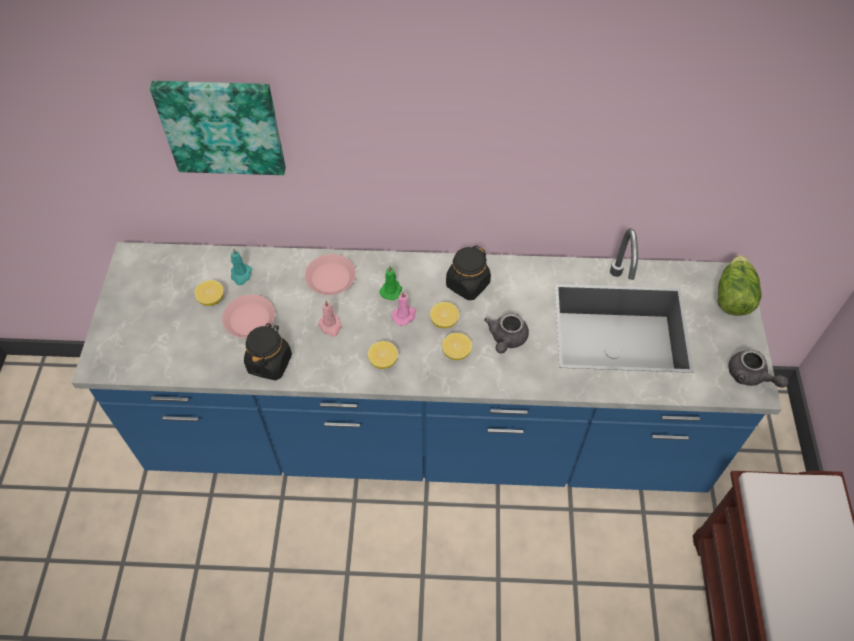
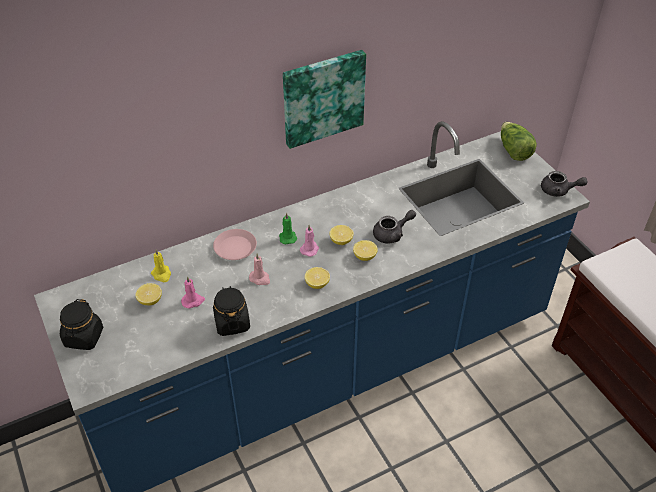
camera: 30 degrees left, 10 degrees down
picture [150,81,286,175] -> picture moved to [283,50,366,149]
pink plate [222,295,275,338] -> pink candle [181,276,205,309]
turquoise candle [231,248,252,285] -> yellow candle [151,250,171,282]
black jar [446,245,491,300] -> black jar moved to [60,299,103,350]
grey teapot [484,313,529,354] -> grey teapot turned 105 degrees counterclockwise [373,210,416,243]

